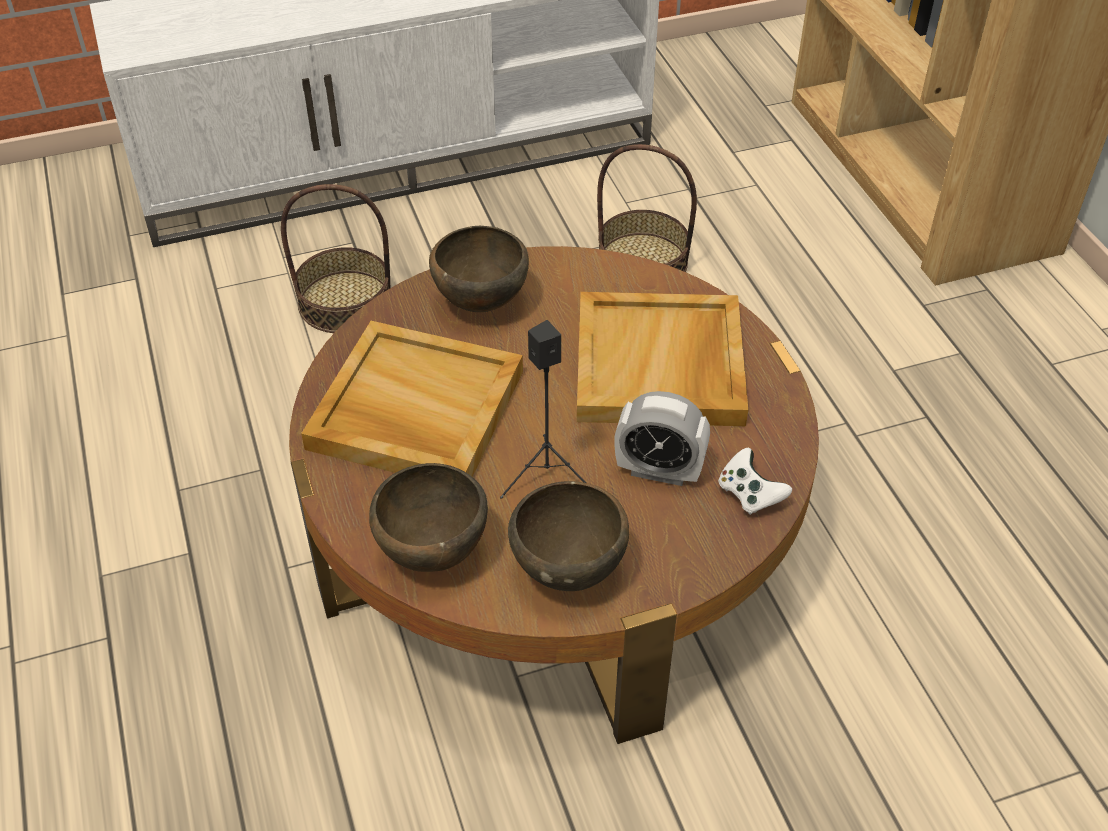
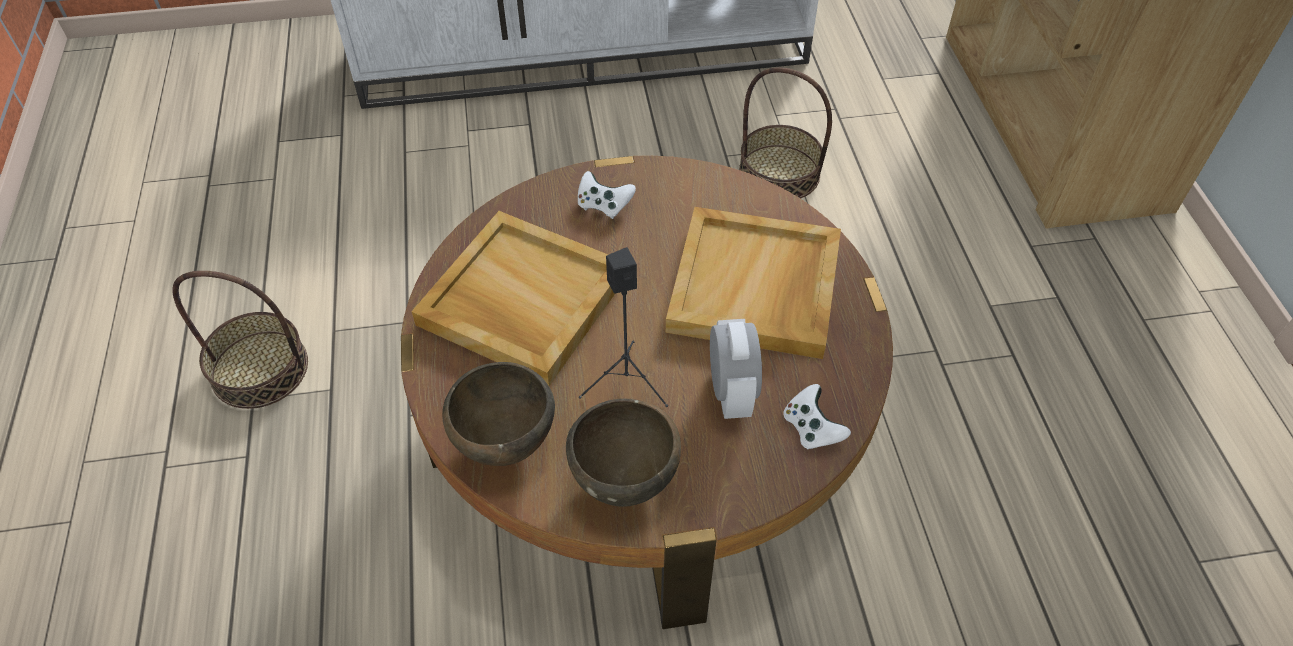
camera: 10 degrees right, 5 degrees up
basket [281,184,390,333] -> basket moved to [172,271,308,409]
brown bowl [429,226,529,312] -> white game controller [578,171,636,219]
alarm clock [614,391,710,486] -> alarm clock turned 120 degrees counterclockwise [710,319,762,419]

